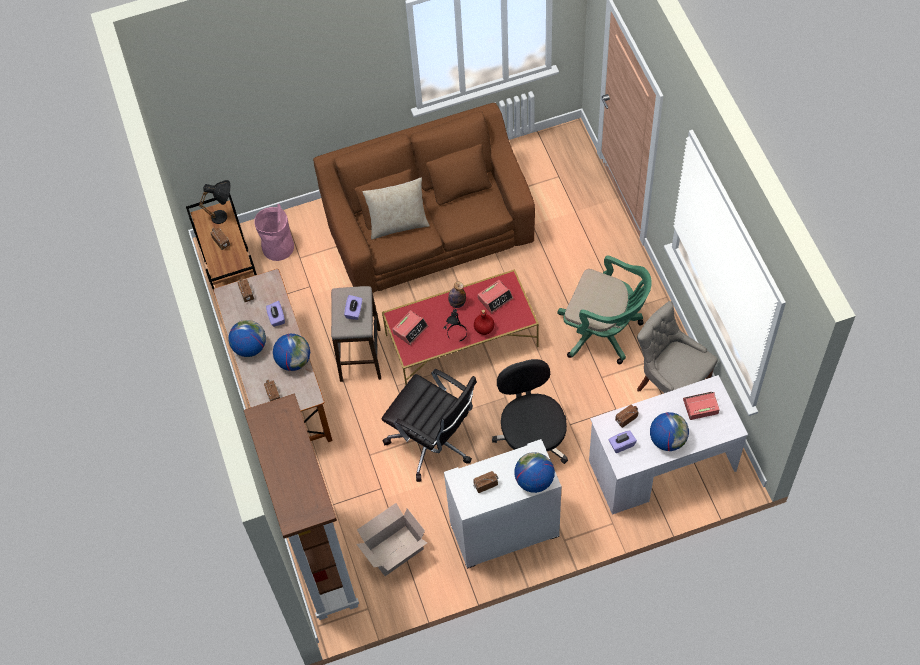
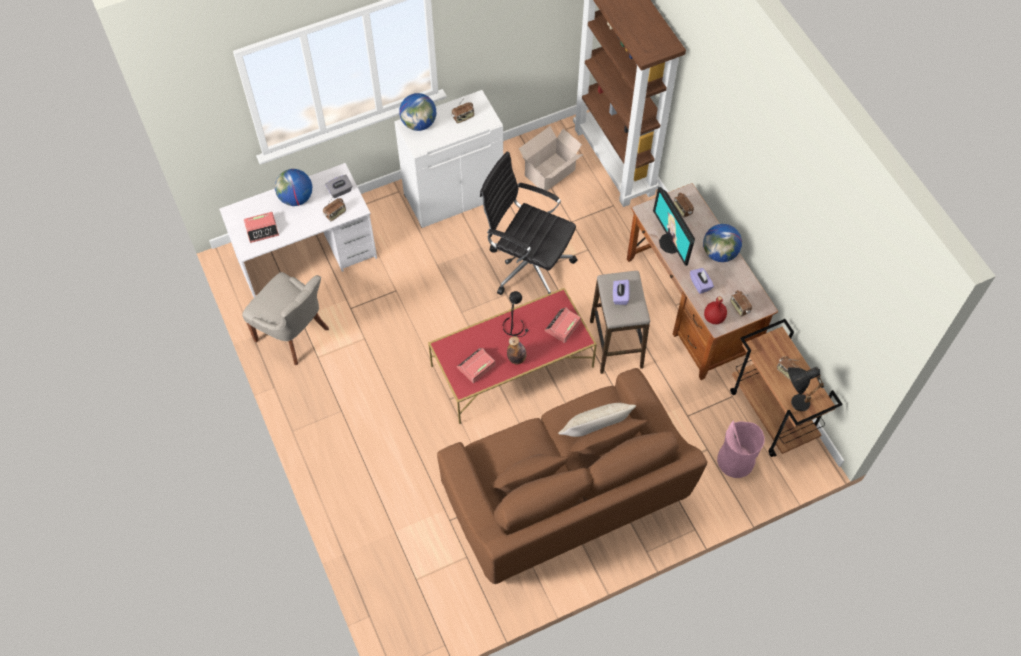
camera: 170 degrees right, 0 degrees up
globe [273,334,310,371] -> monitor [653,187,695,266]
red bottle [474,310,494,335] -> red bottle moved to [704,296,727,324]
black office chair [492,359,568,464] -> none
green office chair [557,255,652,364] -> none
purple tissue box [608,430,637,453] -> grey tissue box [326,175,352,198]

